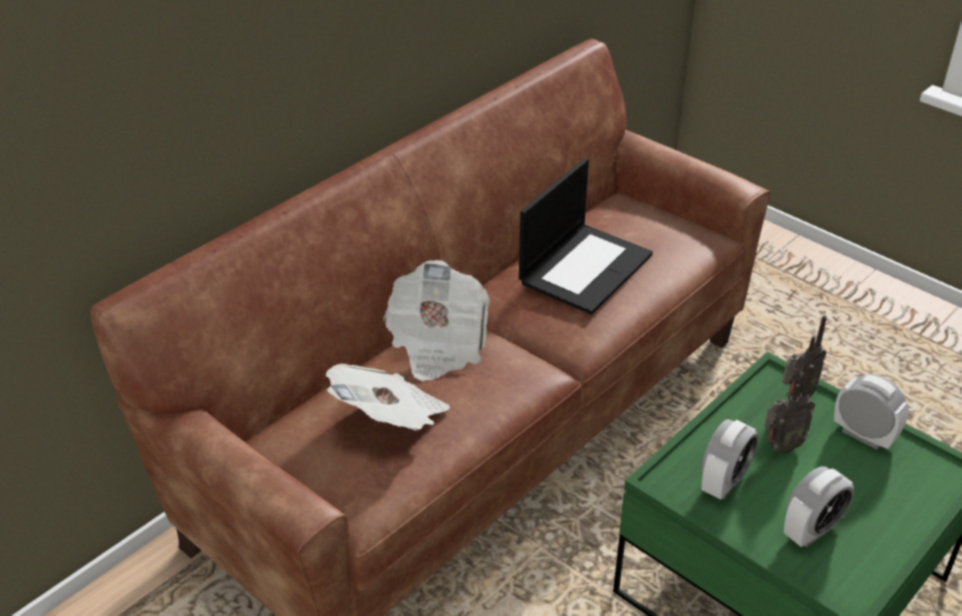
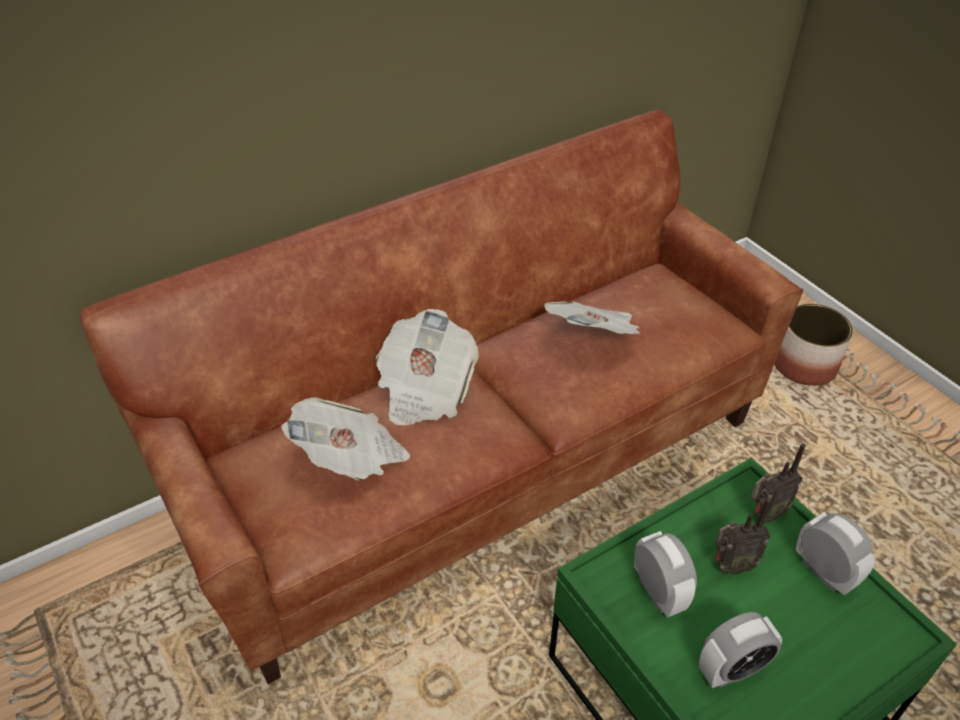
camera: 15 degrees right, 5 degrees up
laptop [519,158,653,315] -> newspaper [544,301,641,334]
alarm clock [701,420,759,500] -> alarm clock turned 75 degrees counterclockwise [634,531,697,618]
none -> planter [774,304,853,386]

